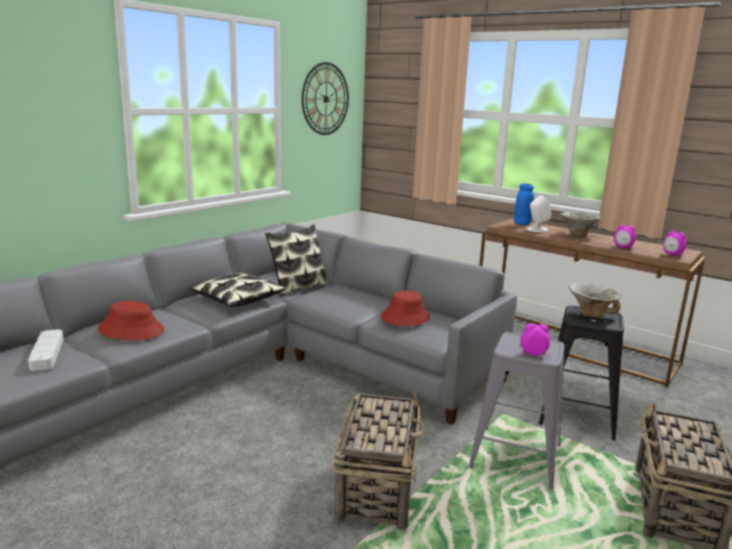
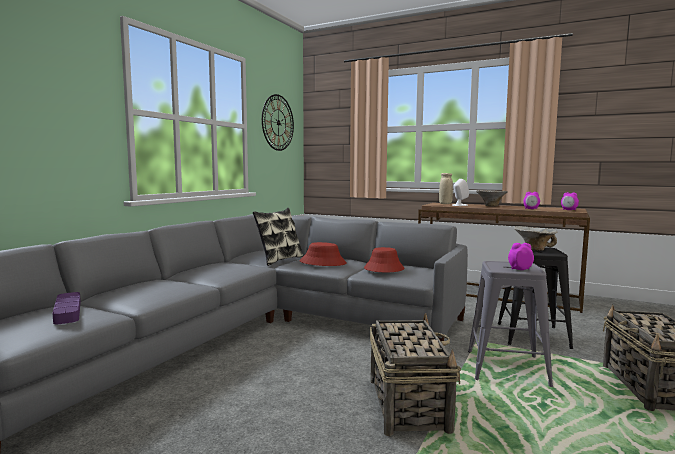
camera: 10 degrees left, 10 degrees down
grey tray [28,329,64,371] -> purple tray [52,292,81,324]
red hat [98,301,165,340] -> red hat moved to [299,242,347,266]
pillow [189,273,285,307] -> none
blue vase [514,184,534,225] -> beige vase [439,173,453,204]

